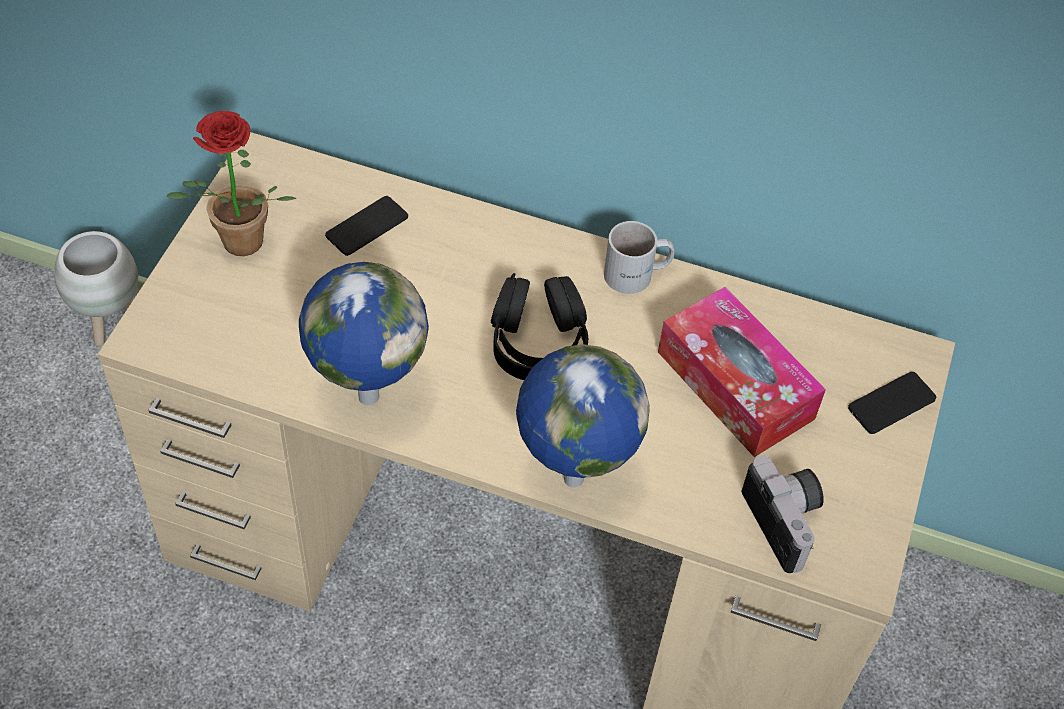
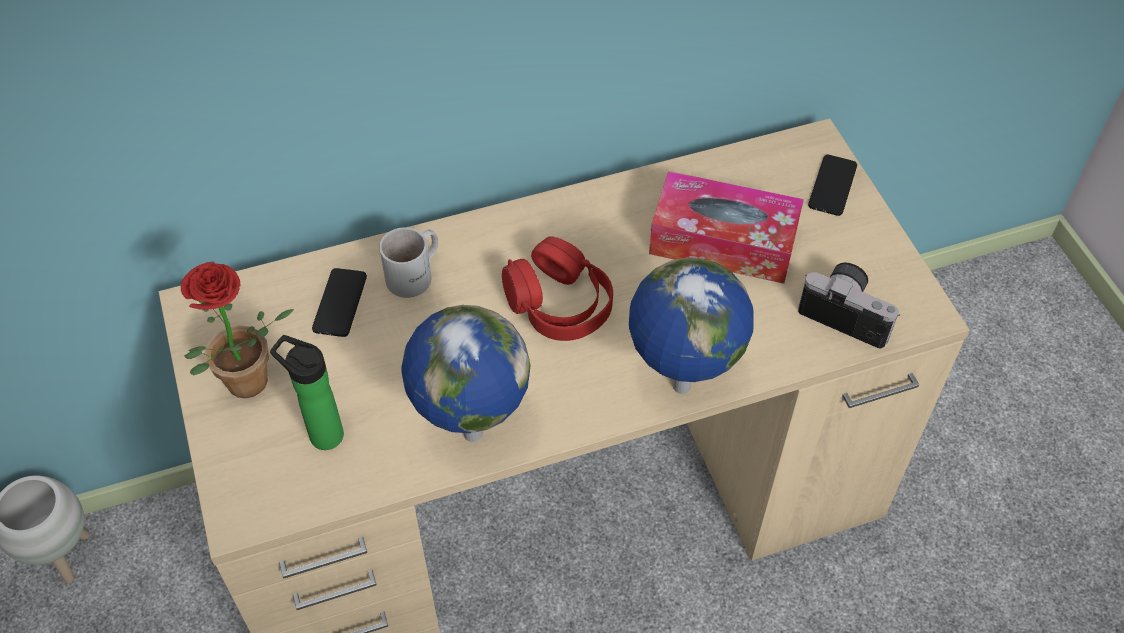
camera: 35 degrees left, 0 degrees up
black headphones [491,273,588,380] -> red headphones [502,236,613,341]
white mug [604,221,674,294] -> white mug moved to [379,227,438,298]
none -> bottle [270,335,344,450]

